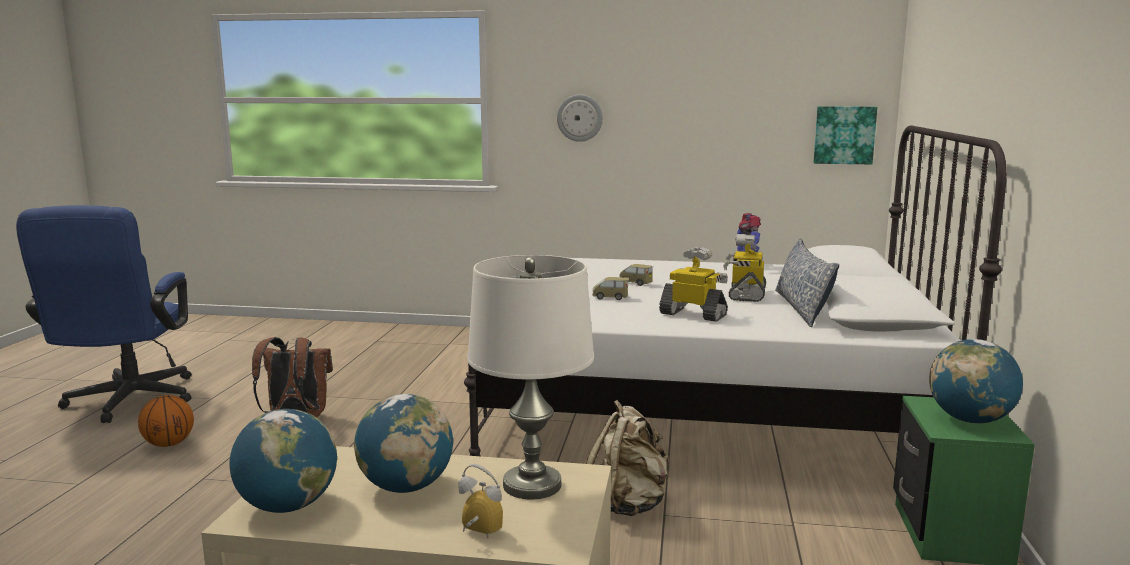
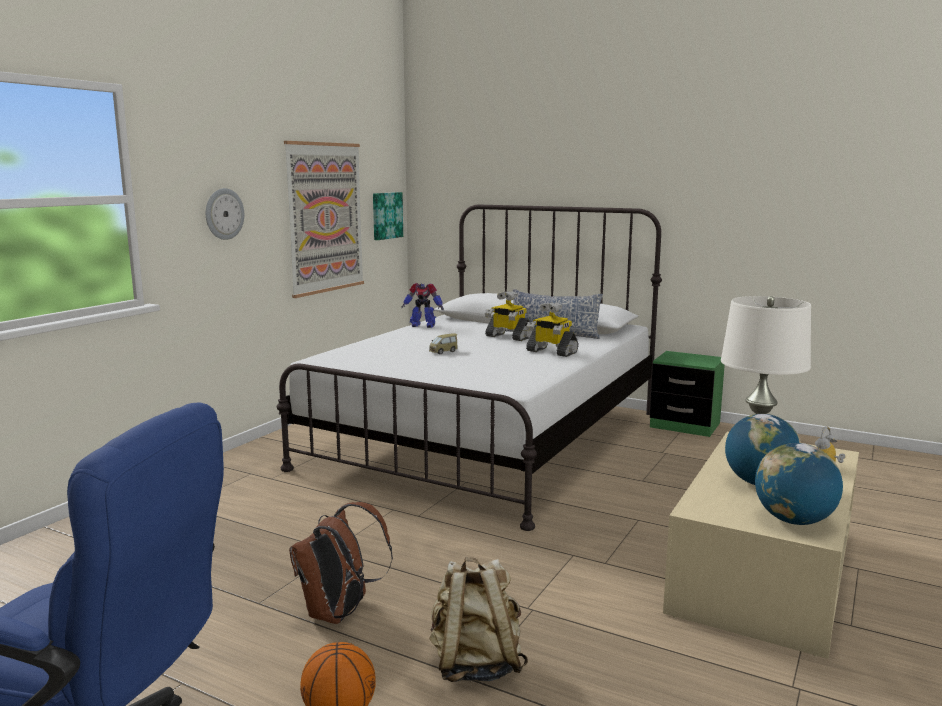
camera: 70 degrees left, 0 degrees up
beige backpack [586,400,669,516] -> beige backpack moved to [429,557,528,682]
toy car [592,277,629,300] -> none
toy robot [659,247,728,322] -> toy robot turned 105 degrees counterclockwise [526,302,579,357]
globe [929,339,1023,424] -> none
none -> picture [284,141,364,298]

